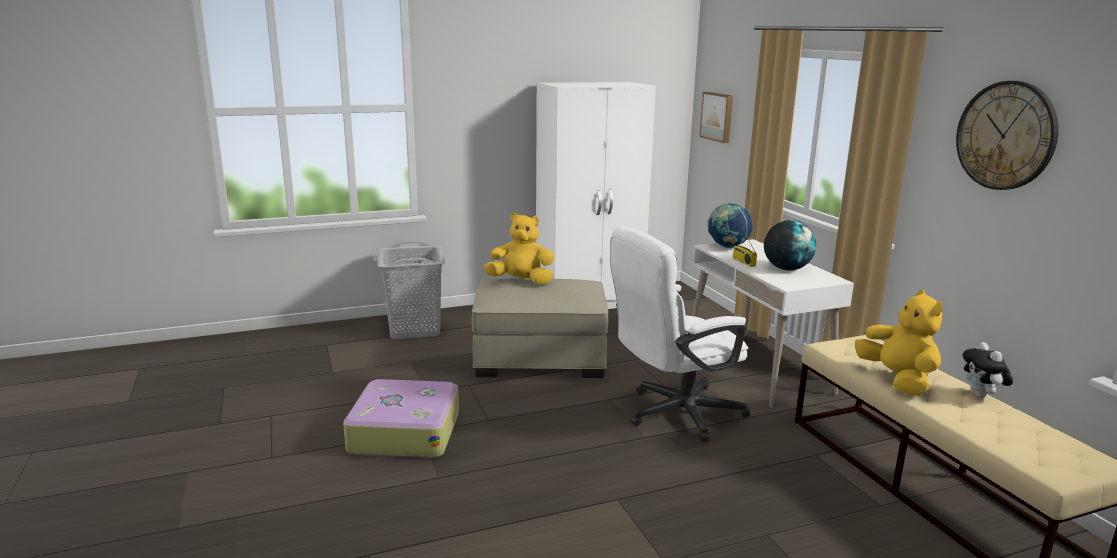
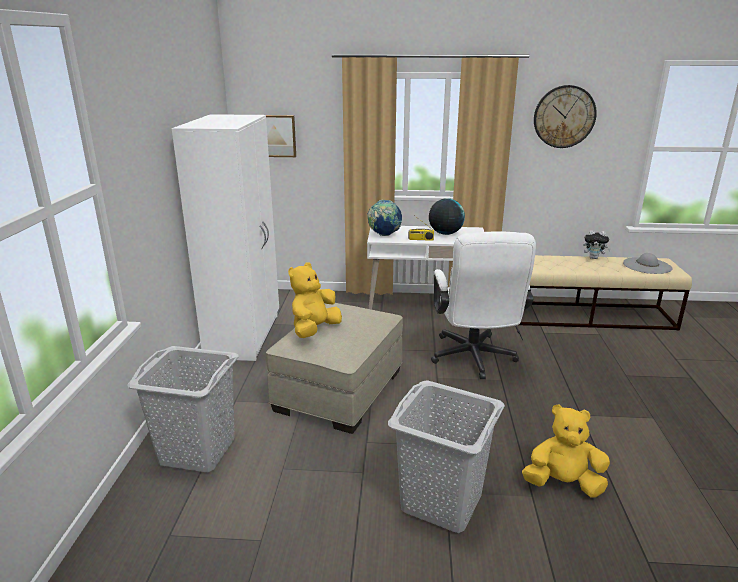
camera: 65 degrees left, 5 degrees up
suitcase [343,379,459,458] -> grey laundry basket [388,380,505,533]
yellow plush toy [855,290,942,396] -> yellow plush toy moved to [522,404,610,498]
none -> grey hat [623,253,673,274]

